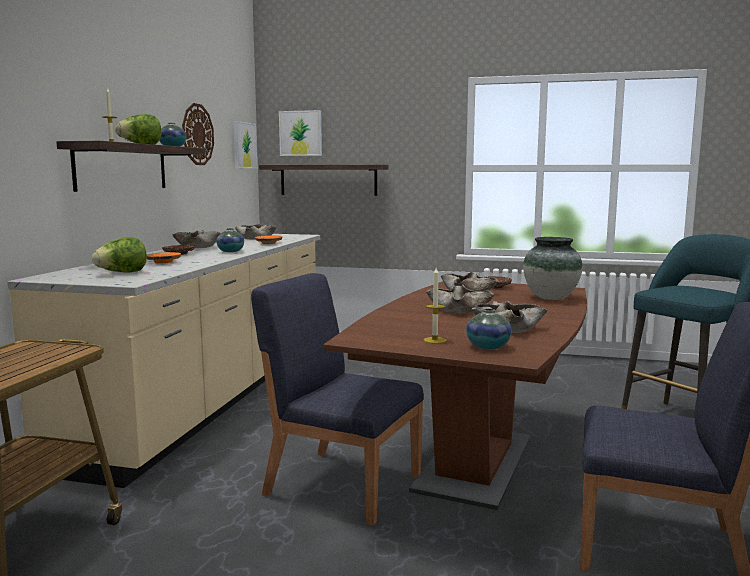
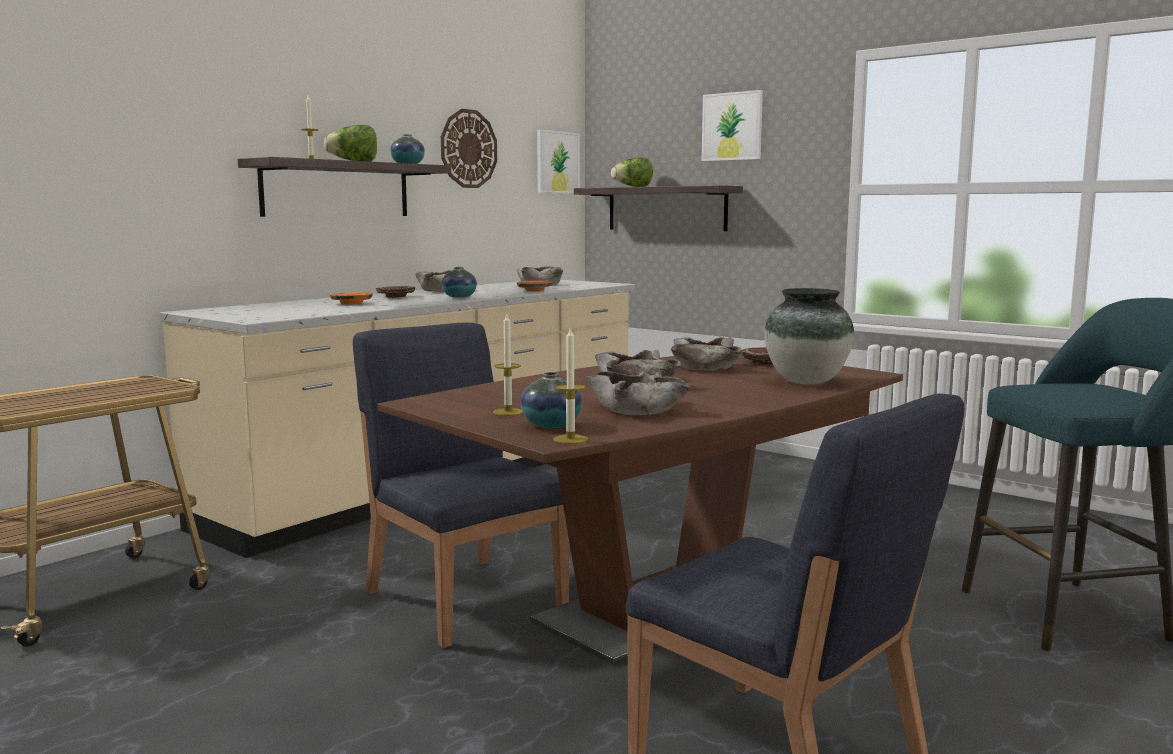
camera: 25 degrees right, 0 degrees up
lettuce [92,237,147,272] -> lettuce moved to [611,157,653,187]
picture [279,110,322,156] -> picture moved to [702,90,763,161]
none -> candle [553,326,588,444]

